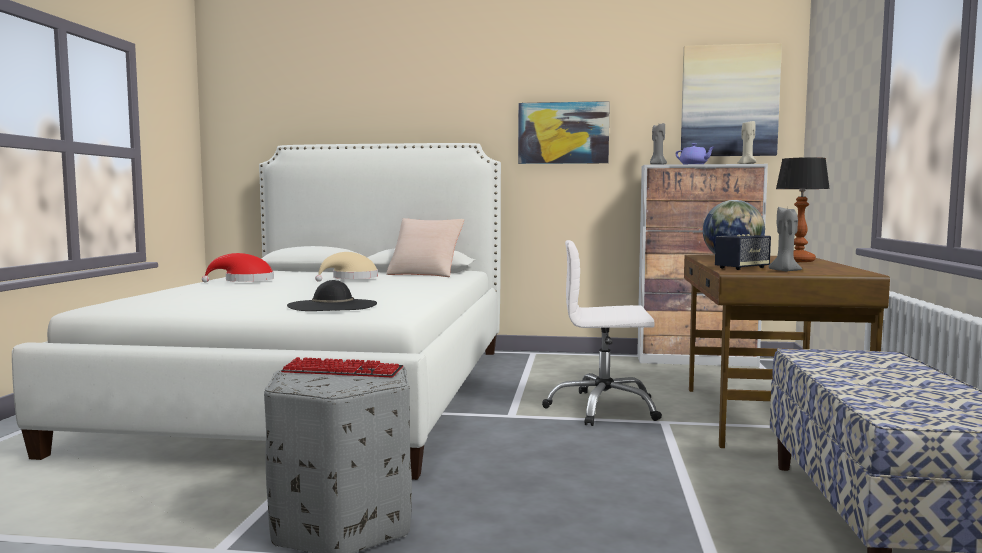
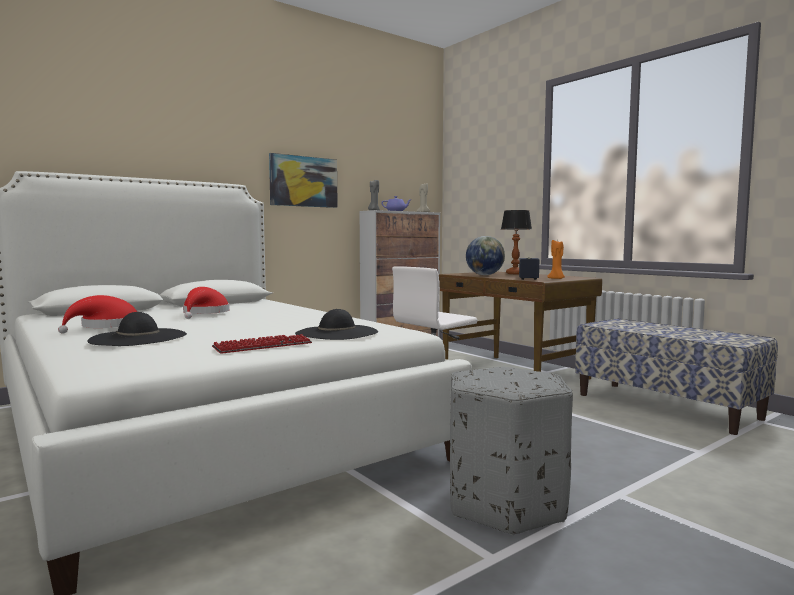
camera: 45 degrees left, 0 degrees up
keyboard [281,357,403,377] -> keyboard moved to [212,334,312,354]
beige hat [315,252,378,282] -> red hat [183,287,230,319]
beige pillow [386,218,464,277] -> none
picture [681,43,782,156] -> none
grey candle [769,207,802,272] -> orange candle [547,240,565,279]
none -> black hat [88,312,187,346]

